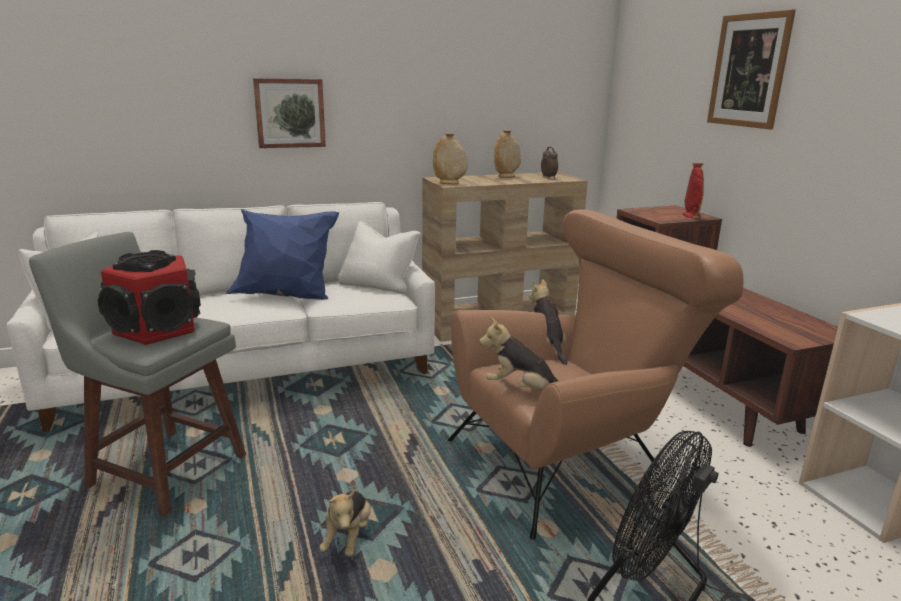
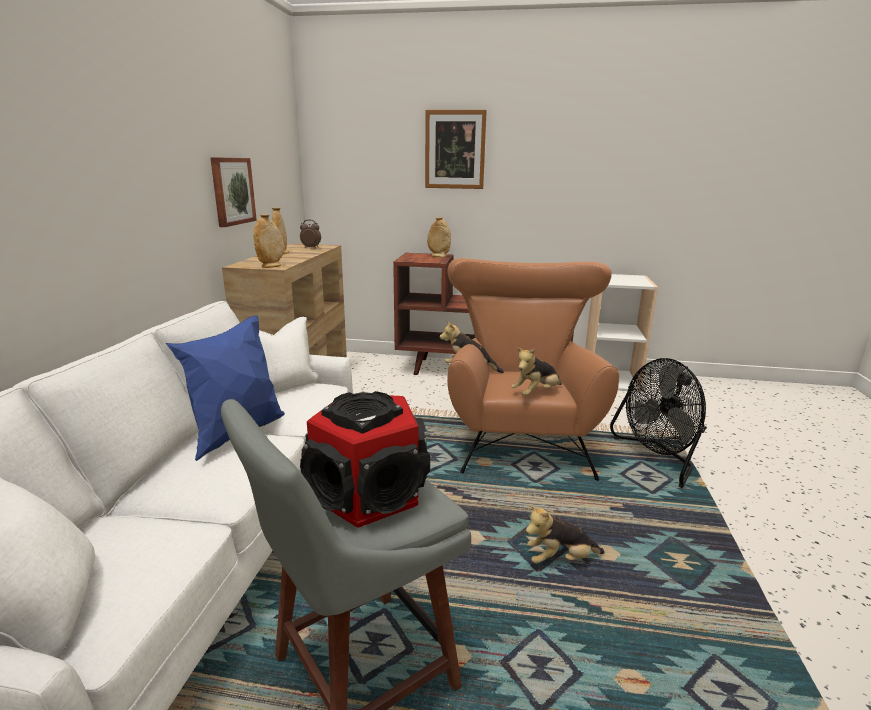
camera: 60 degrees left, 0 degrees up
picture [253,78,326,148] -> picture moved to [210,157,257,227]
plush toy [320,490,371,557] -> plush toy turned 135 degrees clockwise [526,505,605,564]
red vase [683,163,704,219] -> beige vase [427,217,451,257]

